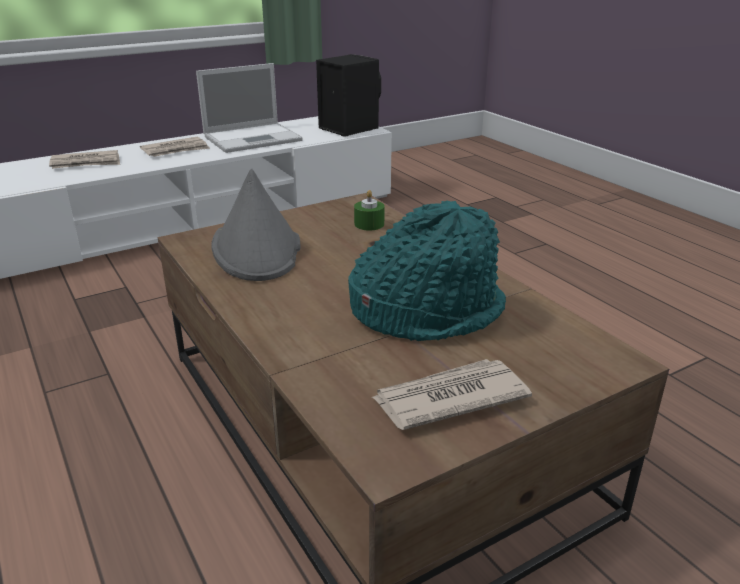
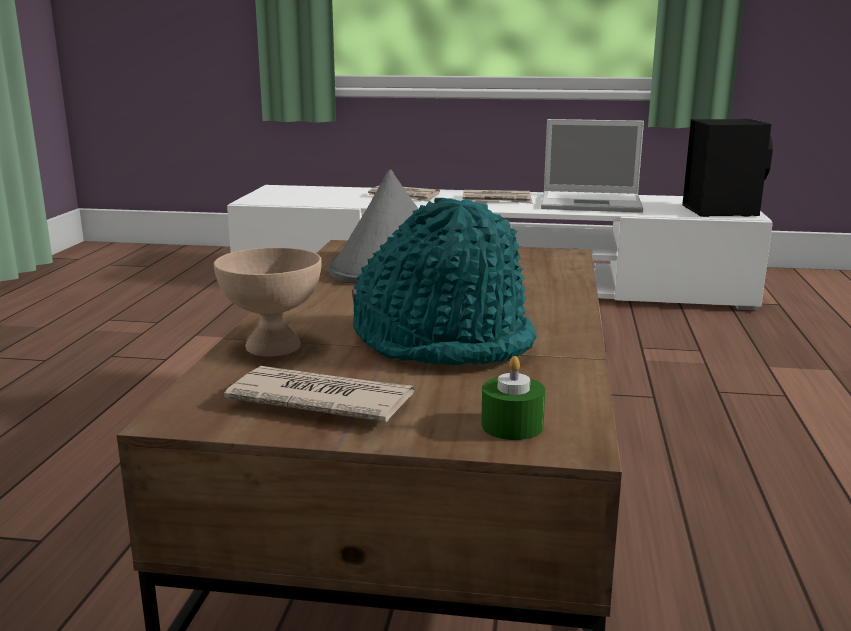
camera: 40 degrees right, 10 degrees down
green candle [354,190,385,230] -> green candle moved to [481,356,545,440]
none -> beige bowl [214,247,322,357]

